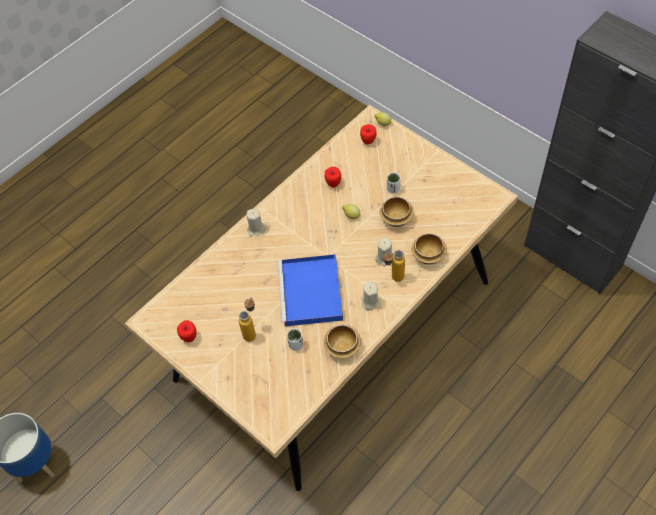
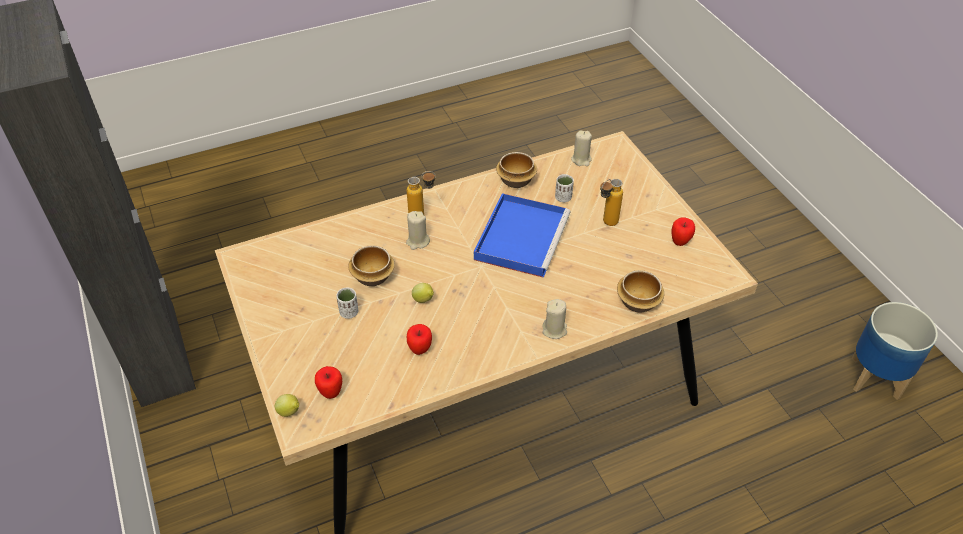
camera: 160 degrees left, 10 degrees down
beige candle [361,282,379,311] -> beige candle moved to [571,130,592,166]
bowl [412,233,447,265] -> bowl moved to [617,270,664,312]

